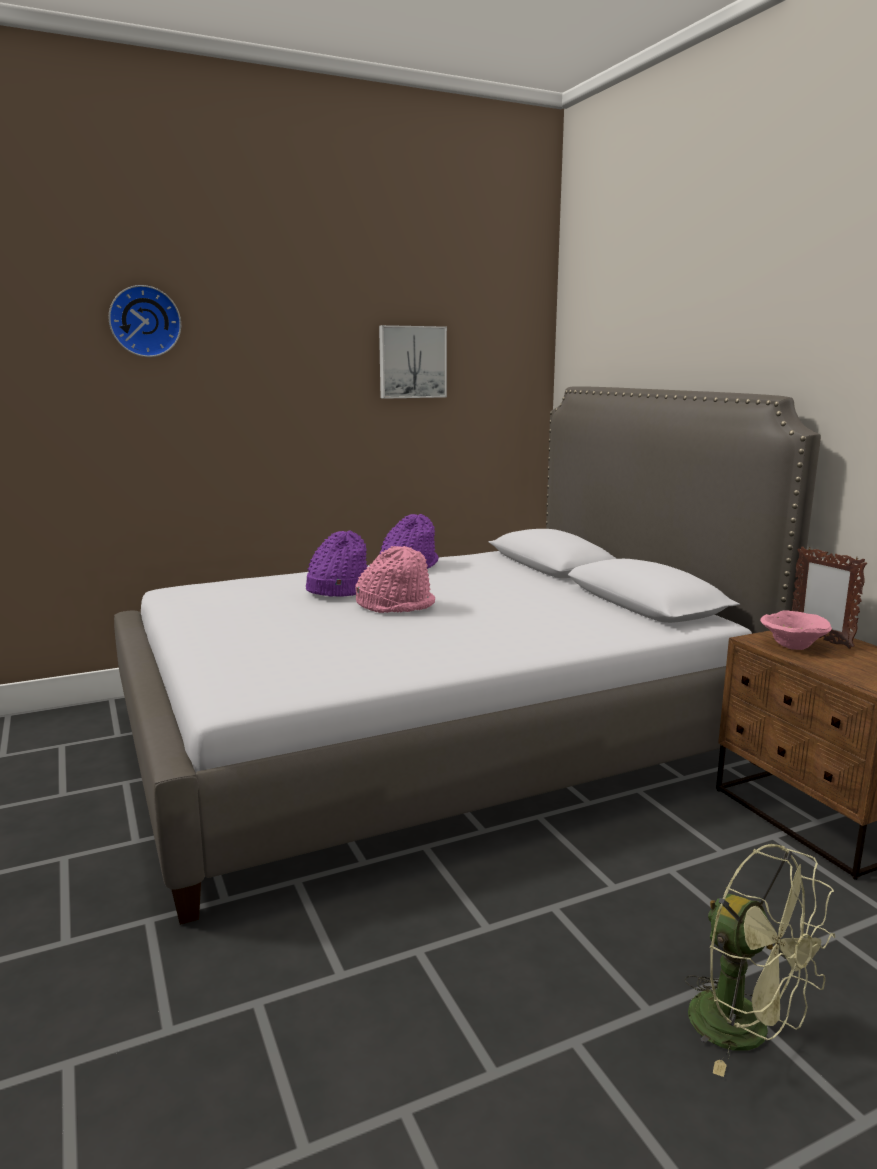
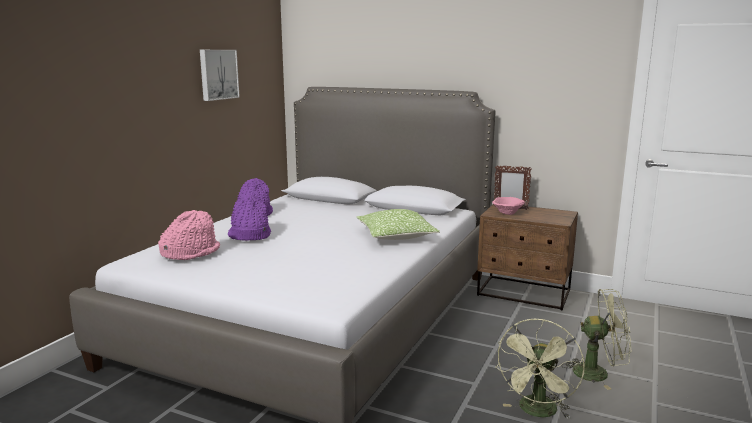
camera: 40 degrees left, 0 degrees up
wall clock [109,285,181,357] -> none
pink hat [355,546,435,613] -> pink hat moved to [158,210,220,260]
none -> pillow [357,209,440,240]
none -> green fan [495,319,585,418]

